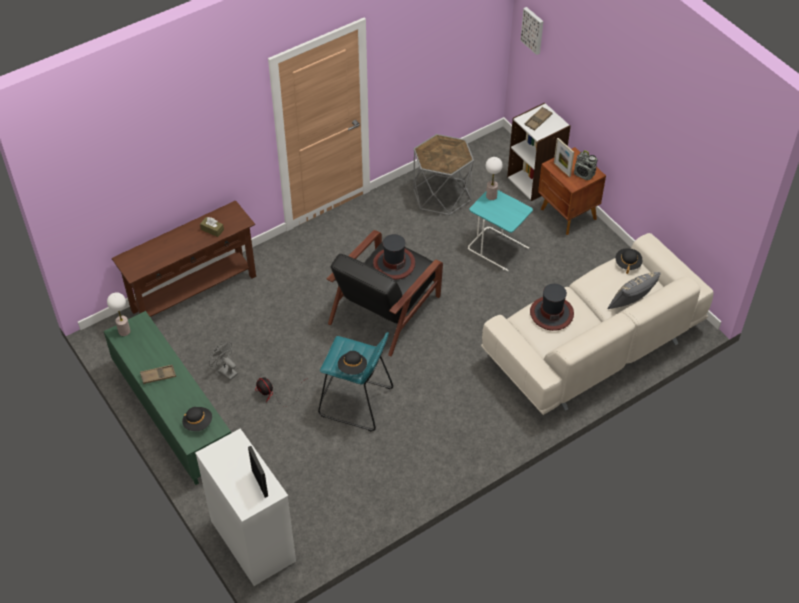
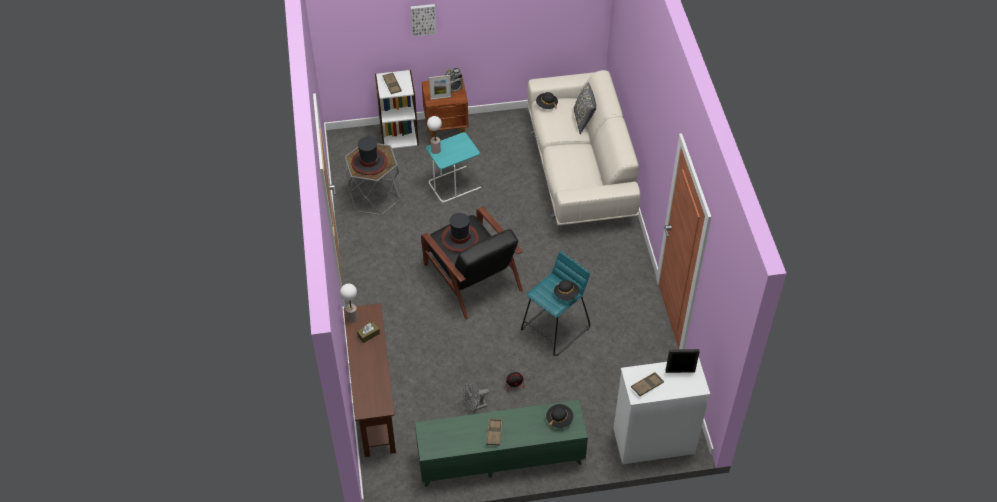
camera: 65 degrees left, 0 degrees up
table lamp [107,292,131,336] -> table lamp moved to [340,284,358,323]
picture [520,7,543,55] -> picture moved to [411,4,436,37]
hat [530,284,574,331] -> hat moved to [351,137,387,175]
none -> brown tray [631,372,664,396]

